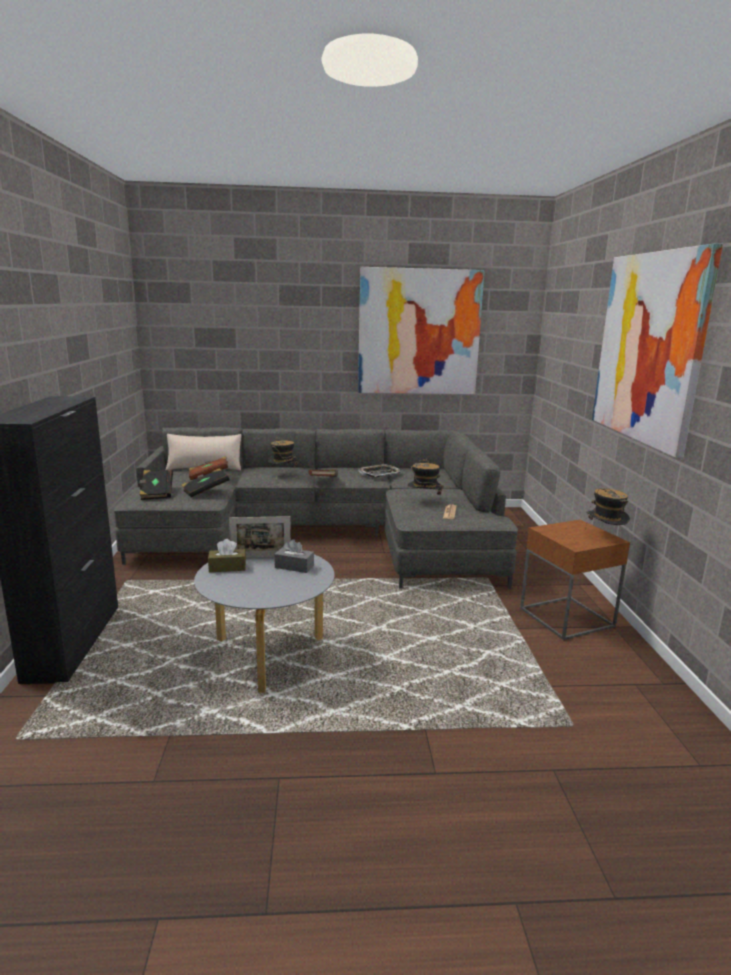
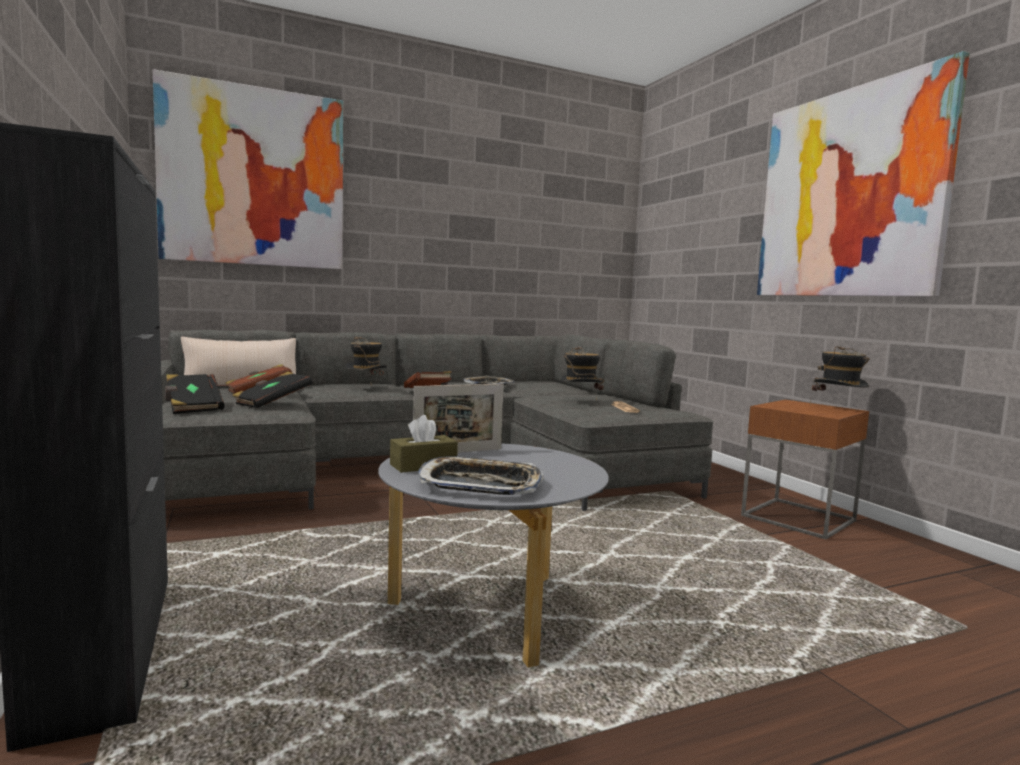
camera: 20 degrees left, 10 degrees down
grey tissue box [274,539,314,573] -> none
picture [358,267,485,394] -> picture moved to [153,69,343,269]
none -> tray [418,456,544,495]

